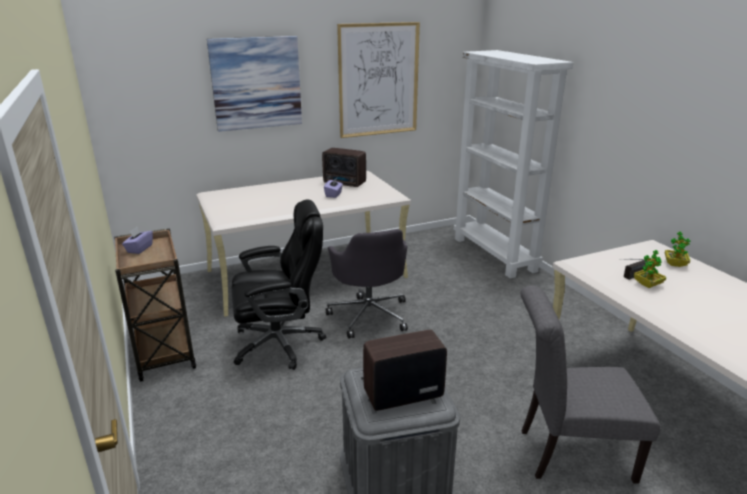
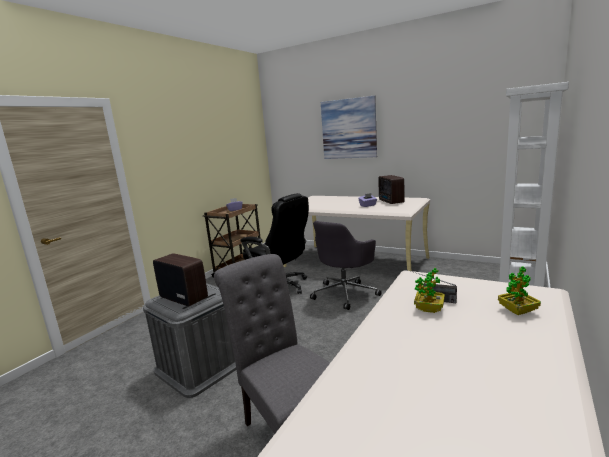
camera: 55 degrees right, 10 degrees down
picture [337,22,420,138] -> none

